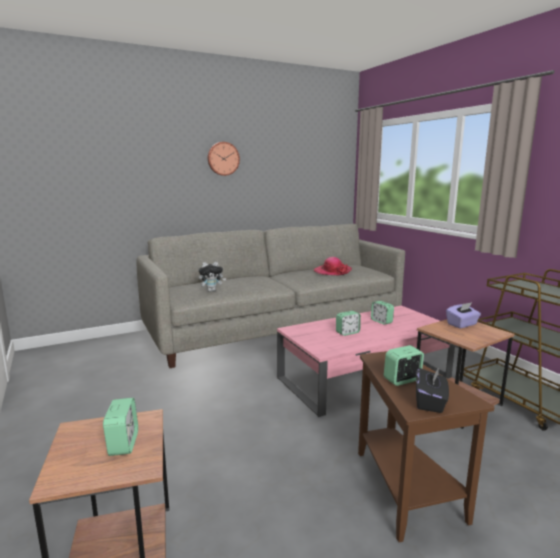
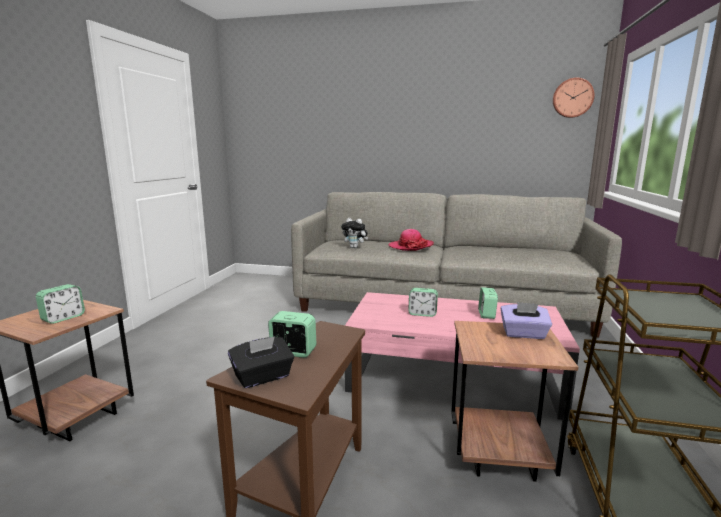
camera: 40 degrees right, 0 degrees up
wall clock [208,142,240,176] -> wall clock moved to [553,77,595,118]
hat [314,257,352,276] -> hat moved to [388,229,434,251]

